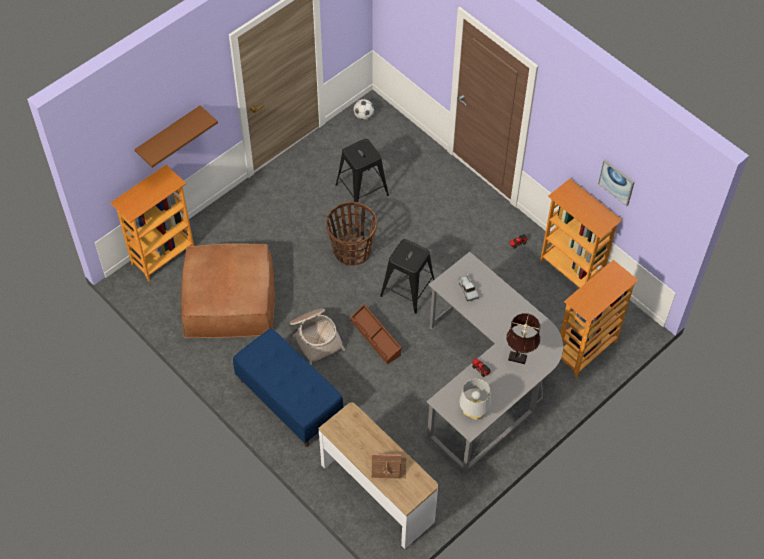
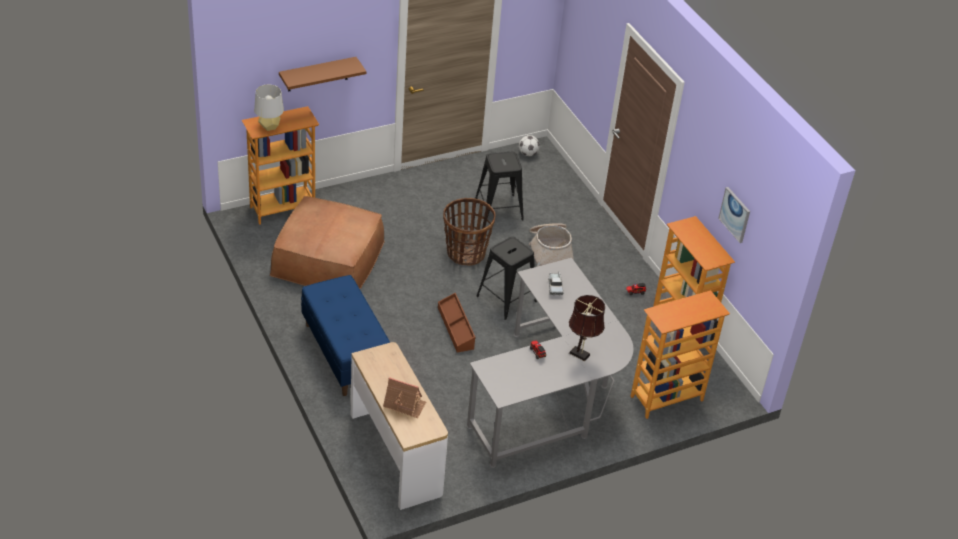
camera: 15 degrees right, 15 degrees down
basket [290,308,346,366] -> basket moved to [529,223,574,267]
grey table lamp [459,379,491,420] -> grey table lamp moved to [254,85,284,131]

